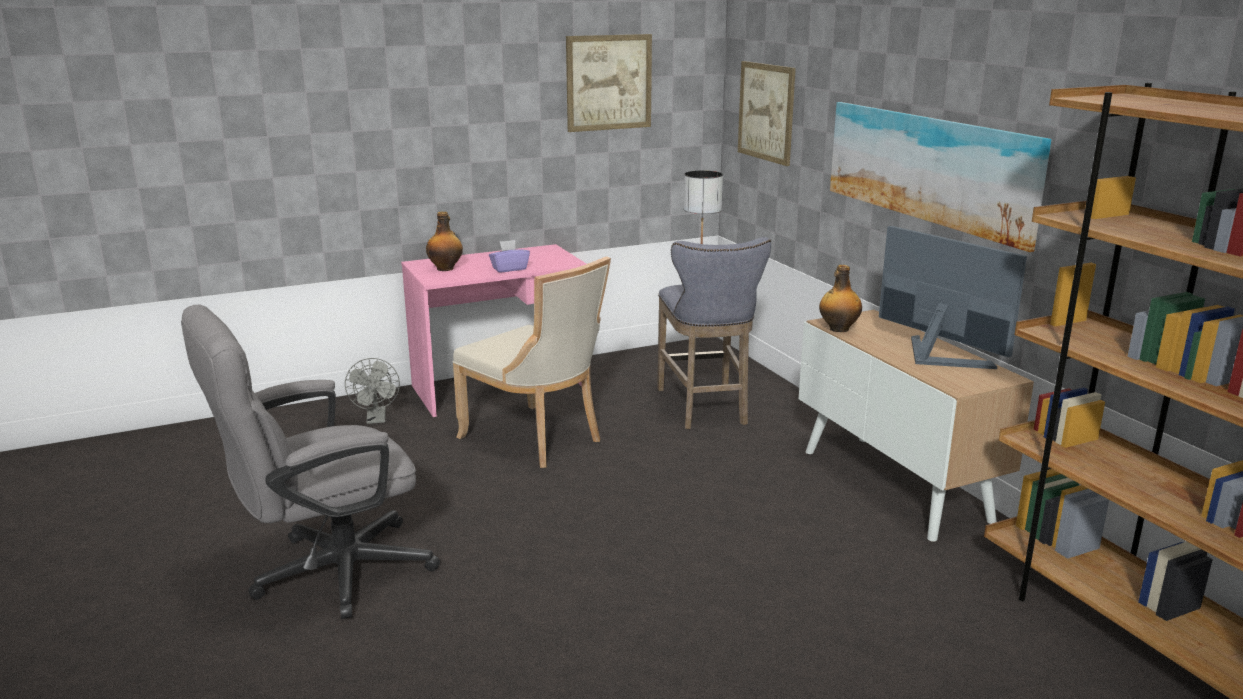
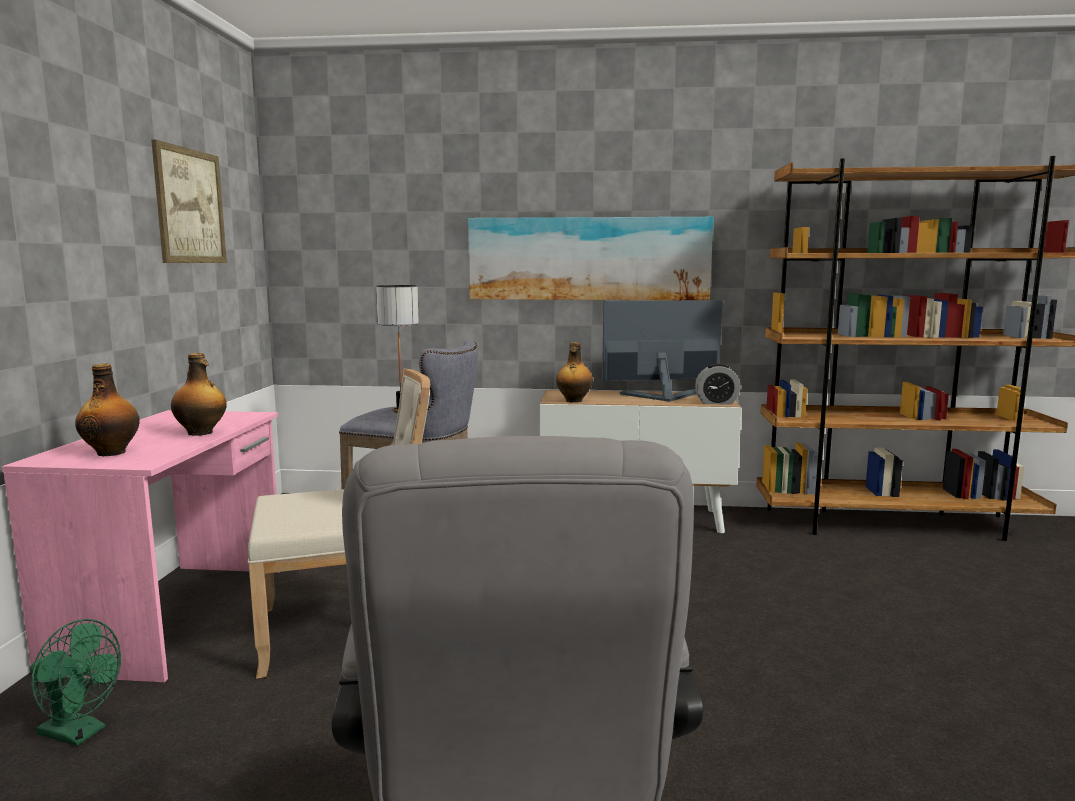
camera: 60 degrees left, 10 degrees down
grey fan [345,358,400,424] -> green fan [30,619,121,746]
purple tissue box [489,240,530,272] -> bottle [171,353,227,436]
picture [738,61,796,166] -> none
none -> alarm clock [695,363,741,405]

